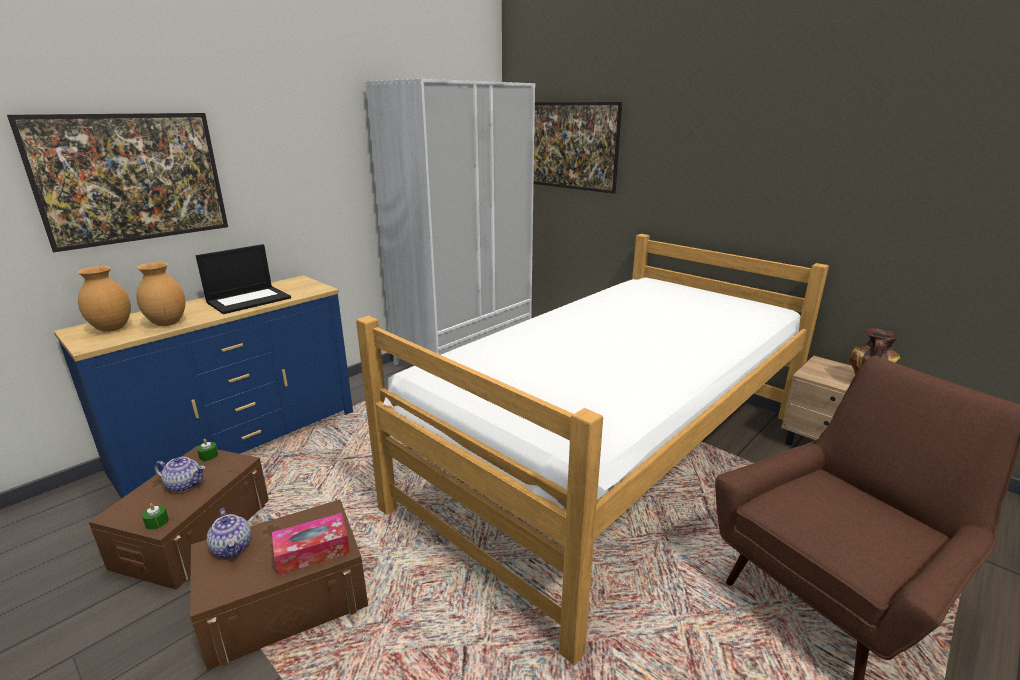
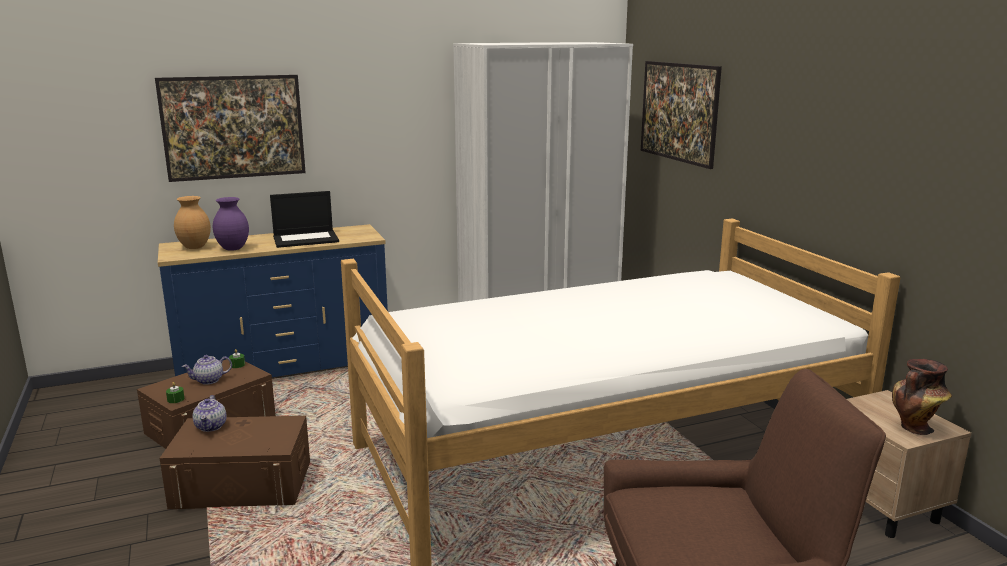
camera: 25 degrees right, 5 degrees down
brown vase [136,262,186,326] -> purple vase [213,197,249,251]
teapot [154,457,205,492] -> teapot turned 120 degrees clockwise [182,355,232,385]
tissue box [272,513,350,575] -> none

